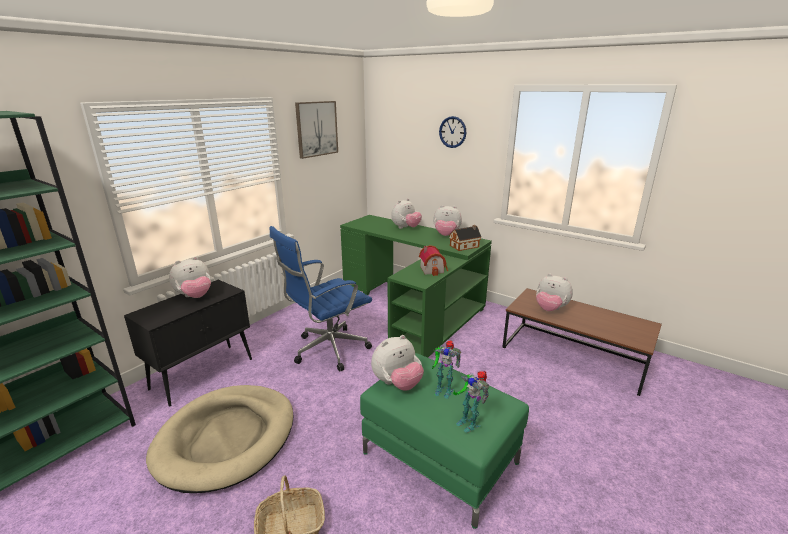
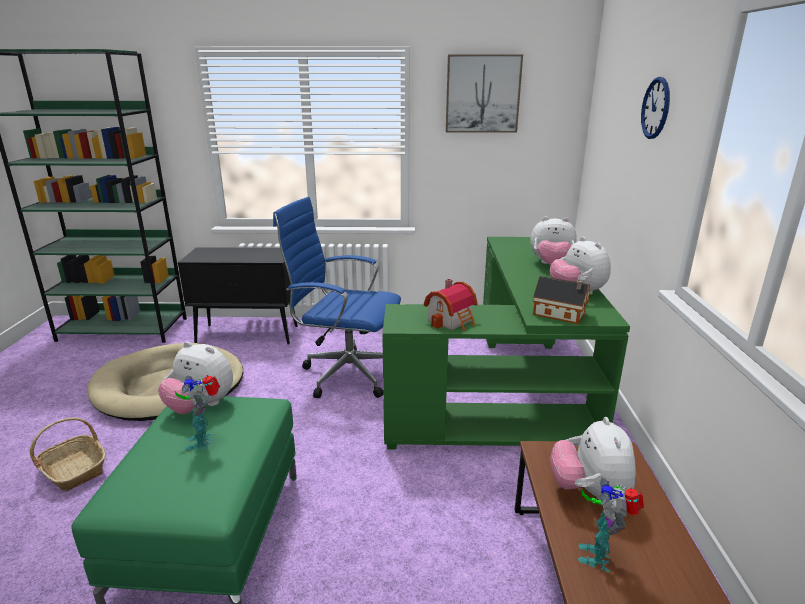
camera: 55 degrees right, 0 degrees up
plush toy [169,257,211,298] -> none
toy robot [453,371,490,433] -> toy robot moved to [578,477,644,572]

